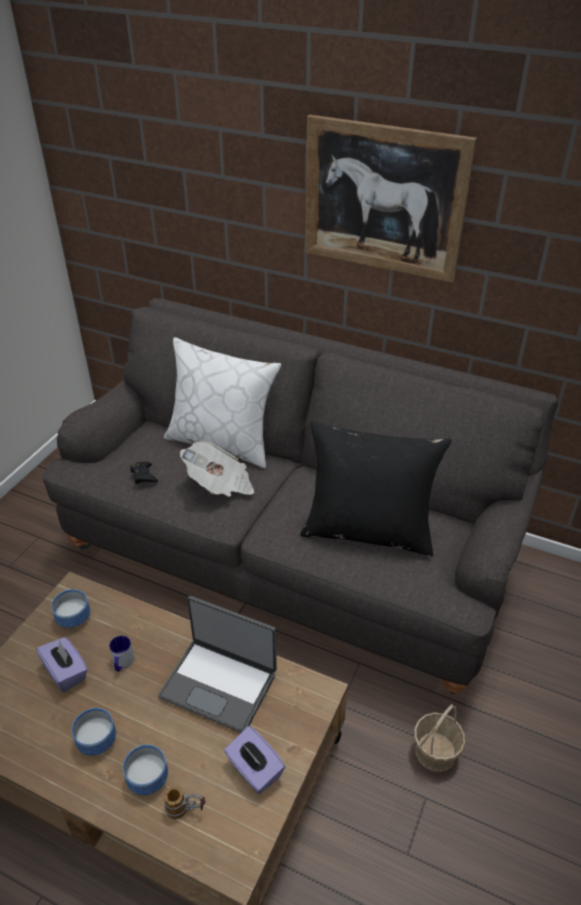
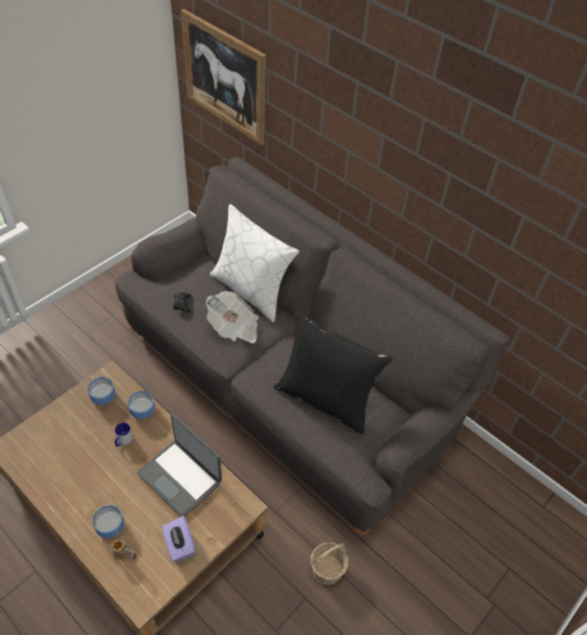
camera: 15 degrees right, 10 degrees up
purple tissue box [36,637,88,692] -> none
bowl [72,708,116,756] -> bowl moved to [128,391,155,419]
picture [305,114,477,283] -> picture moved to [181,9,266,145]

